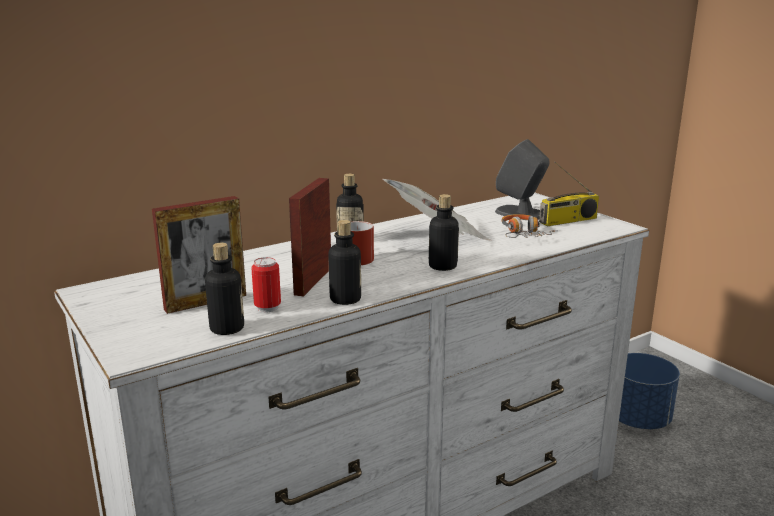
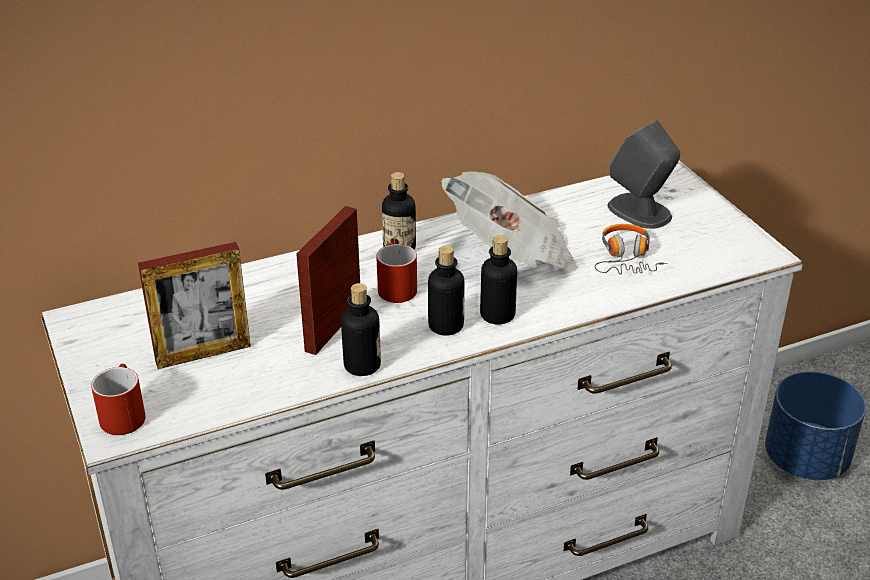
camera: 10 degrees right, 15 degrees up
bottle [205,243,244,335] -> bottle moved to [428,245,465,336]
can [251,257,281,312] -> none
radio [539,161,599,226] -> none
none -> red mug [91,364,146,435]

